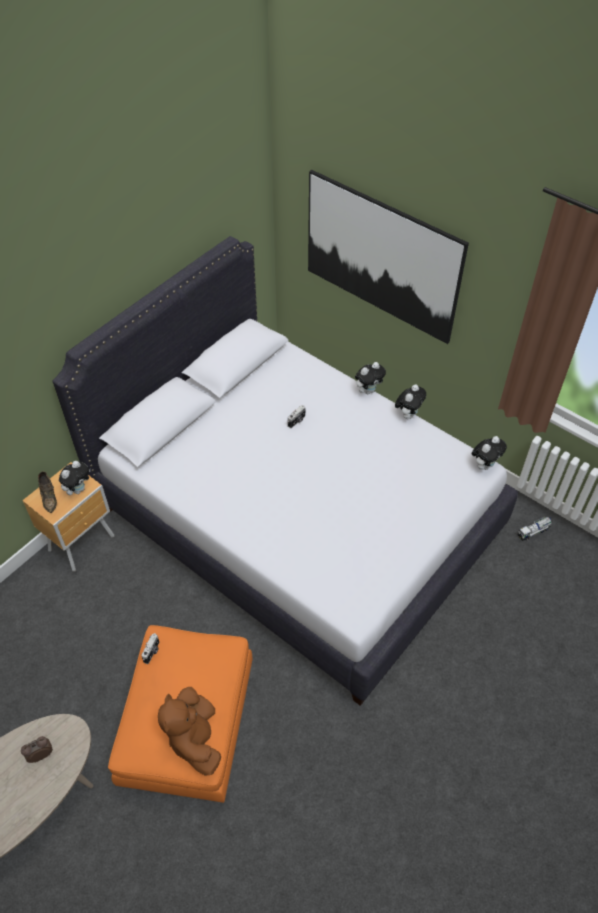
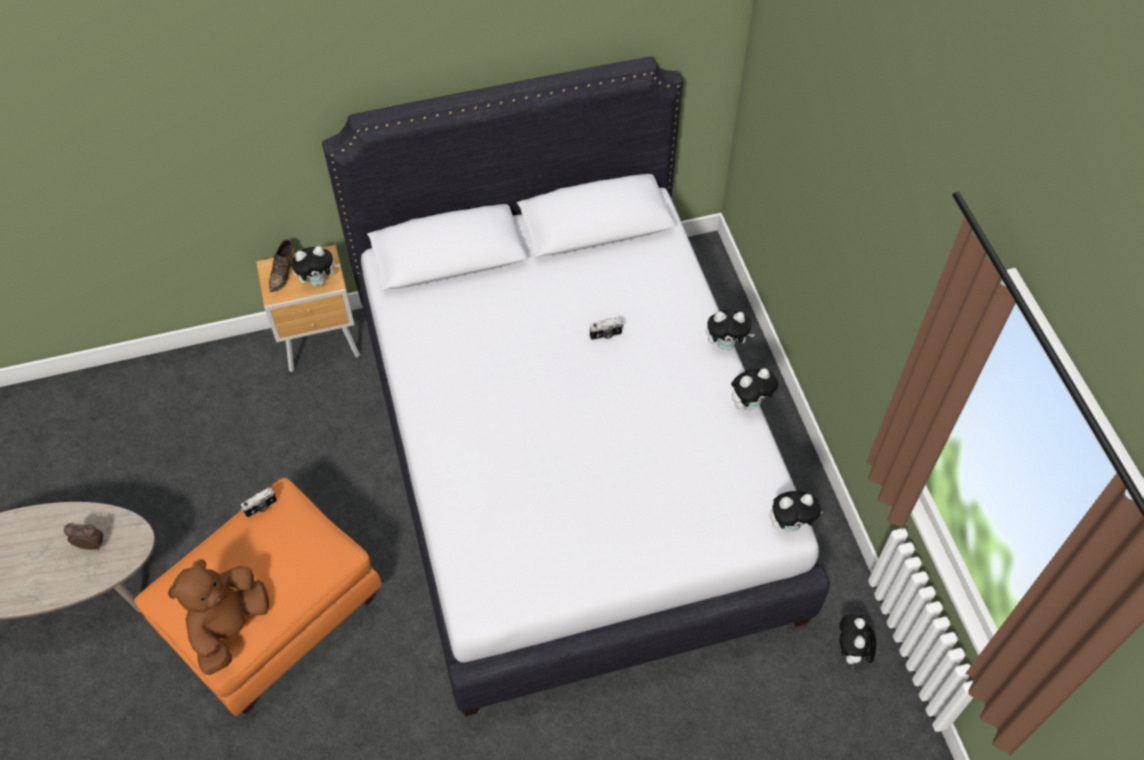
camera: 35 degrees right, 5 degrees up
picture [308,170,469,344] -> none
toy truck [518,516,551,541] -> plush toy [839,614,876,670]

